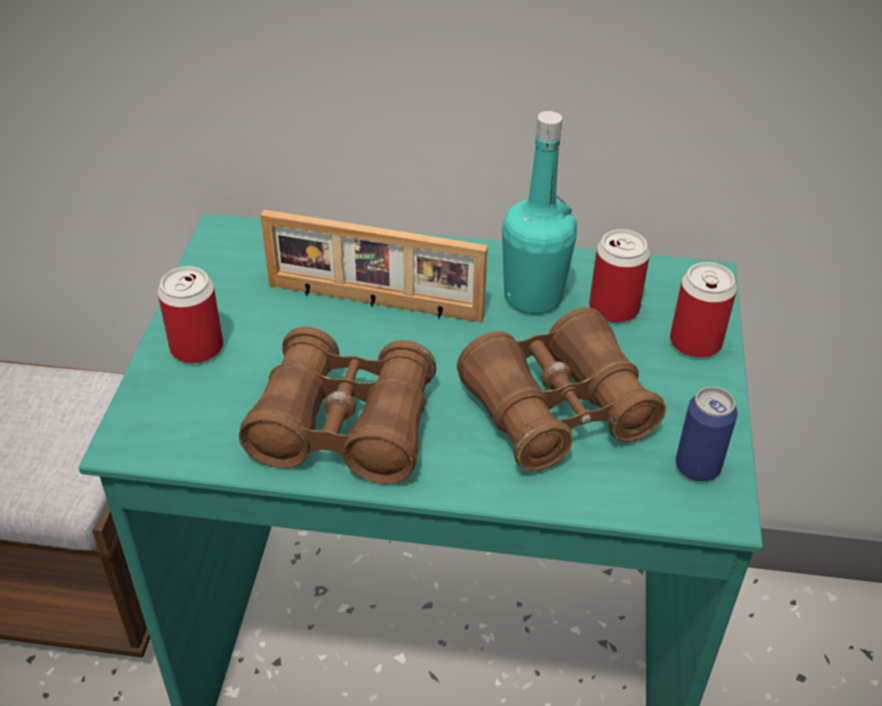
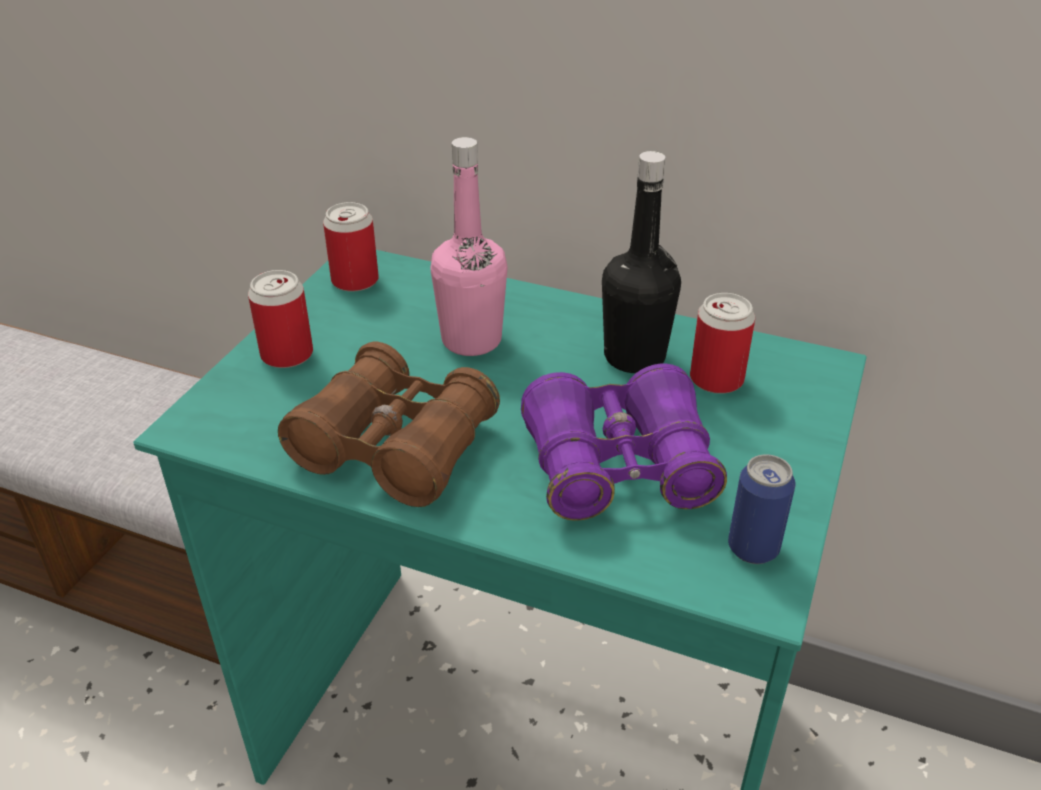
camera: 15 degrees right, 5 degrees down
picture frame [260,210,488,322] -> pink bottle [430,137,508,356]
brown binoculars [457,308,666,471] -> purple binoculars [521,364,727,521]
turquoise bottle [502,111,577,314] -> black bottle [602,151,681,373]
can [670,262,737,358] -> can moved to [323,202,379,292]

